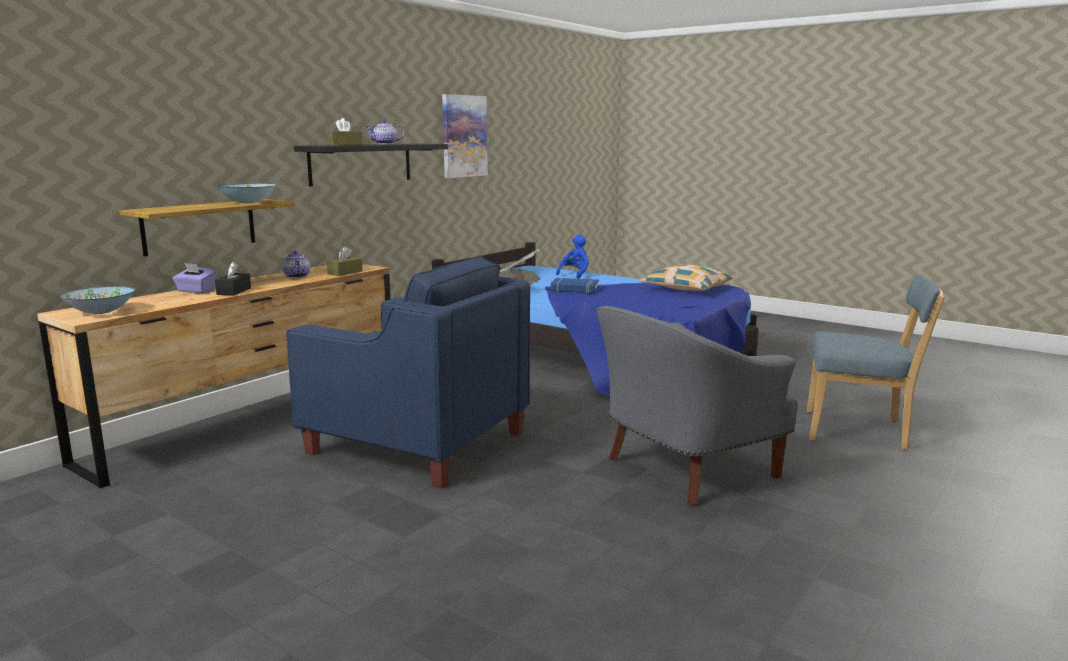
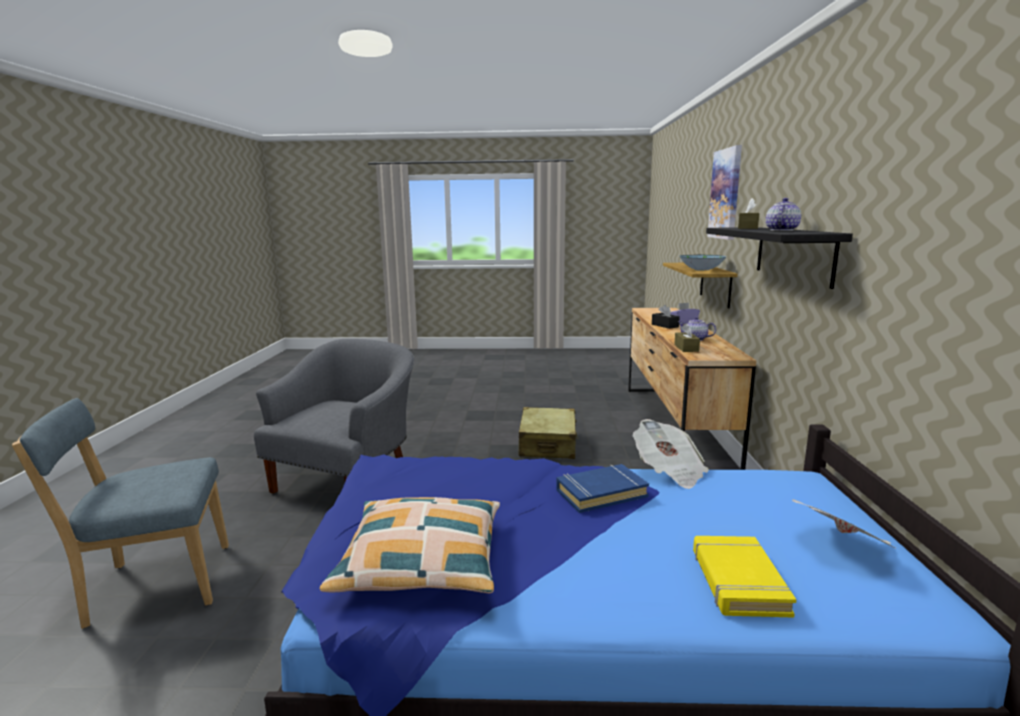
camera: 145 degrees right, 0 degrees up
bowl [60,286,135,314] -> none
blue armchair [286,257,530,489] -> beige suitcase [519,407,578,459]
picture [442,94,488,178] -> picture moved to [707,145,742,240]
blue plush toy [556,235,589,279] -> yellow book [693,536,796,618]

